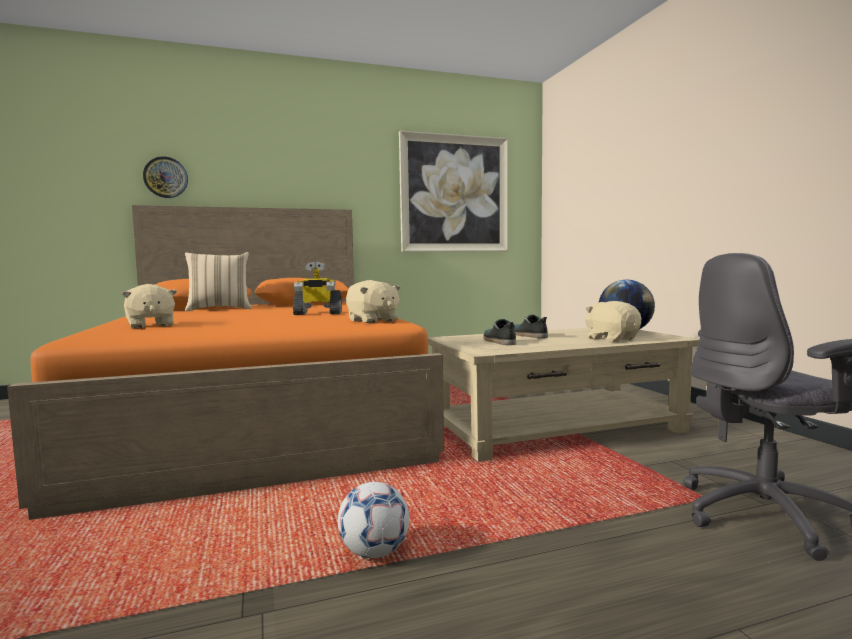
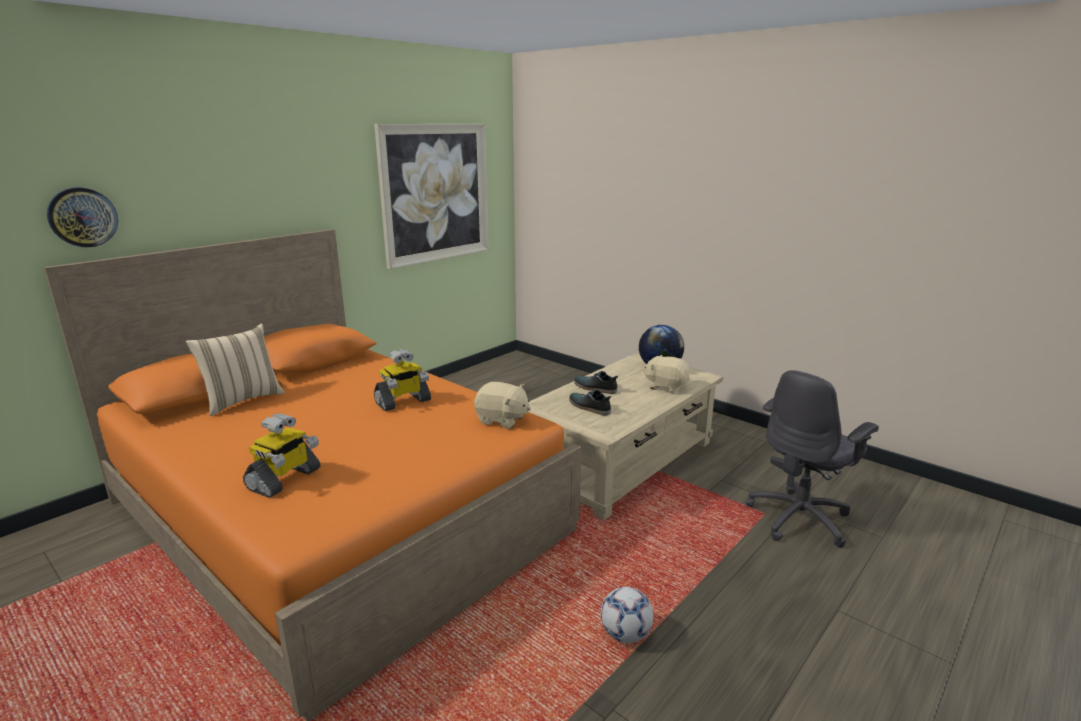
camera: 30 degrees left, 15 degrees up
beige plush toy [121,284,177,328] -> toy robot [243,413,320,498]

